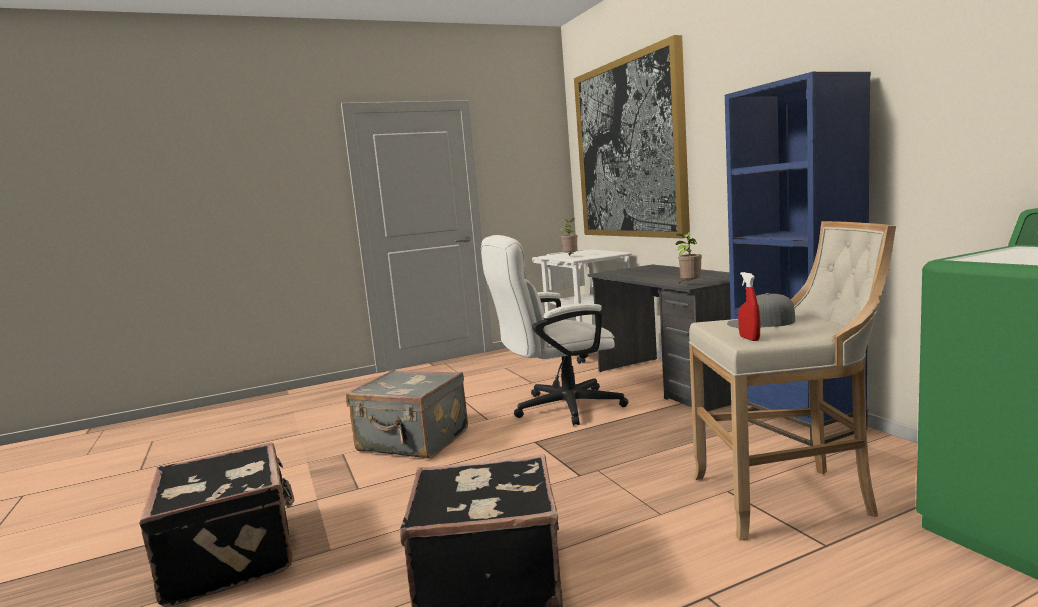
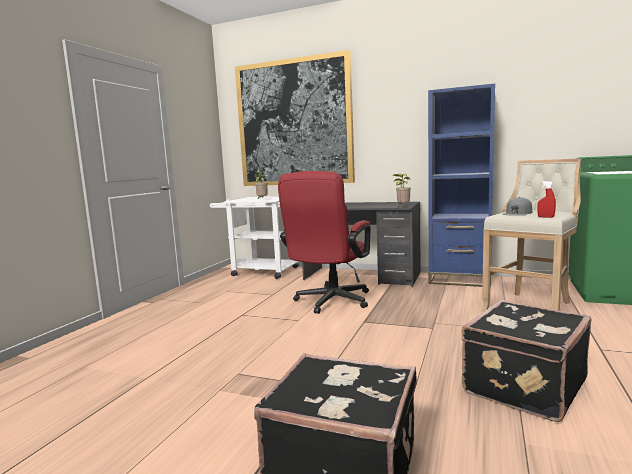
camera: 45 degrees left, 0 degrees up
grey suitcase [346,370,468,459] -> none
white office chair [481,235,629,426] -> red office chair [278,171,371,314]

